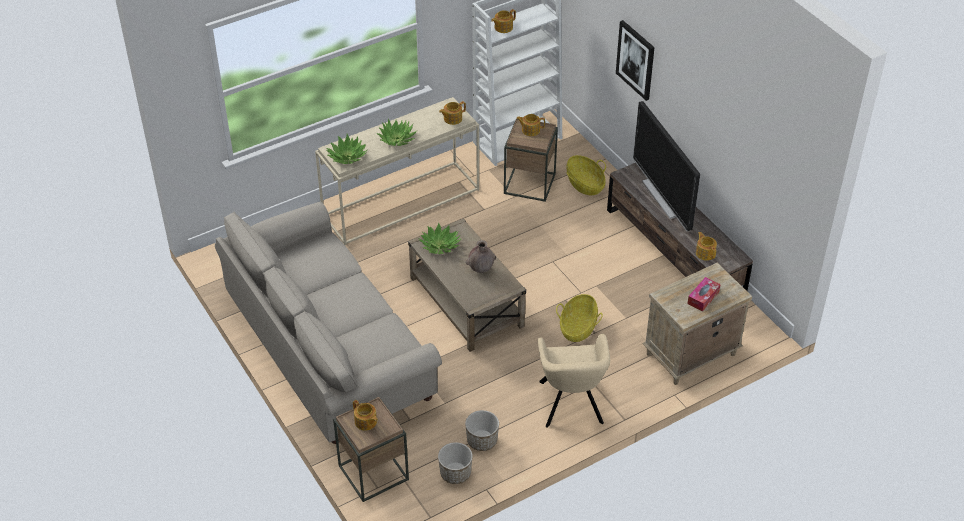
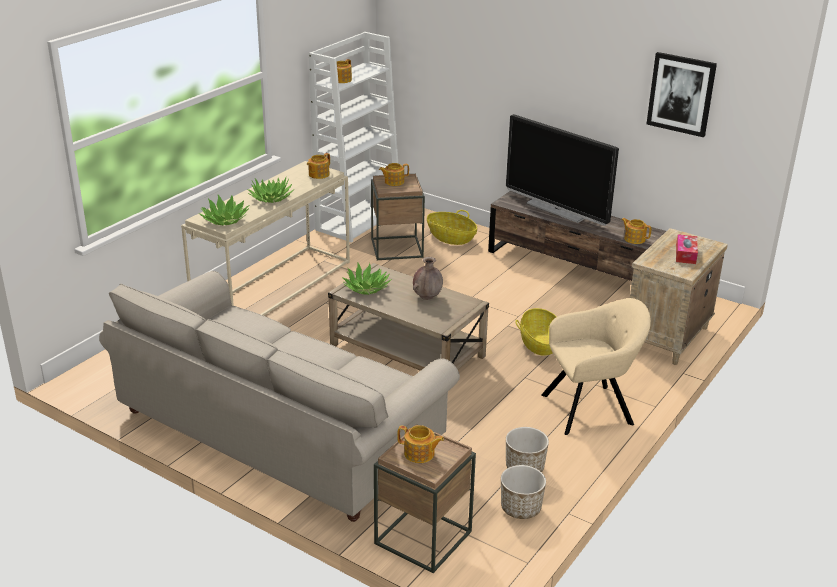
camera: 25 degrees left, 15 degrees down
beige armchair [538,334,610,428] -> beige armchair turned 75 degrees counterclockwise [541,298,651,435]
picture [616,20,655,101] -> picture moved to [647,52,717,137]

